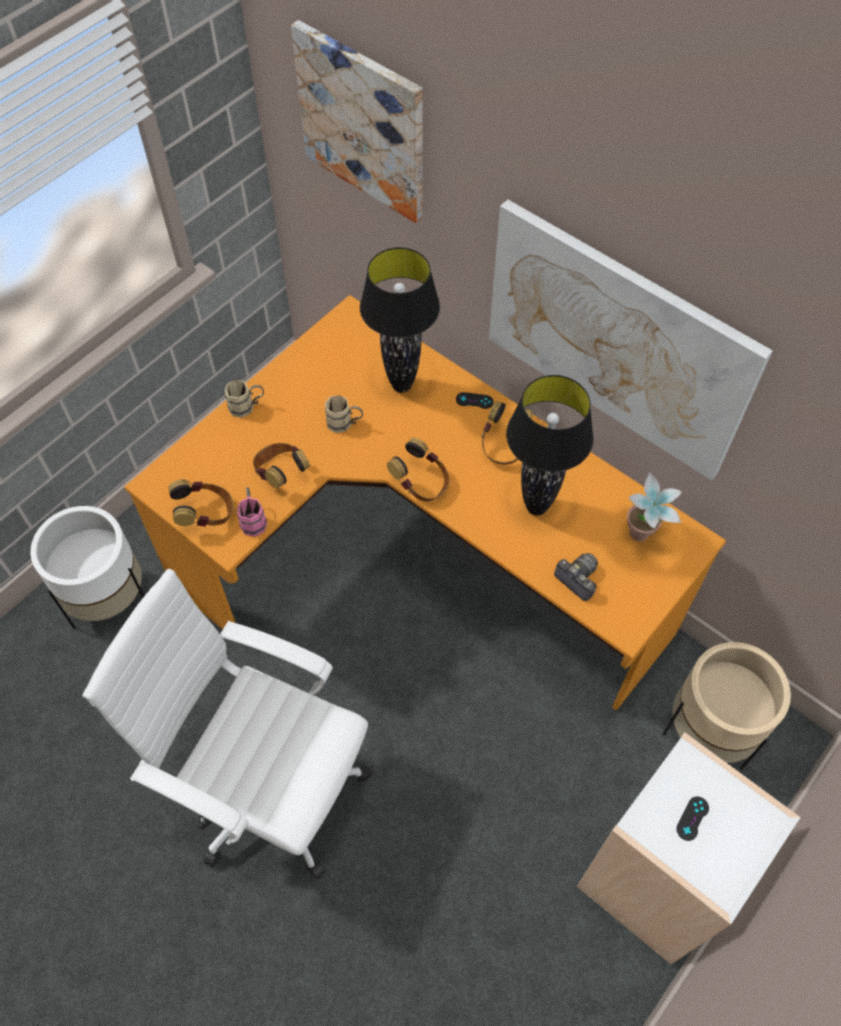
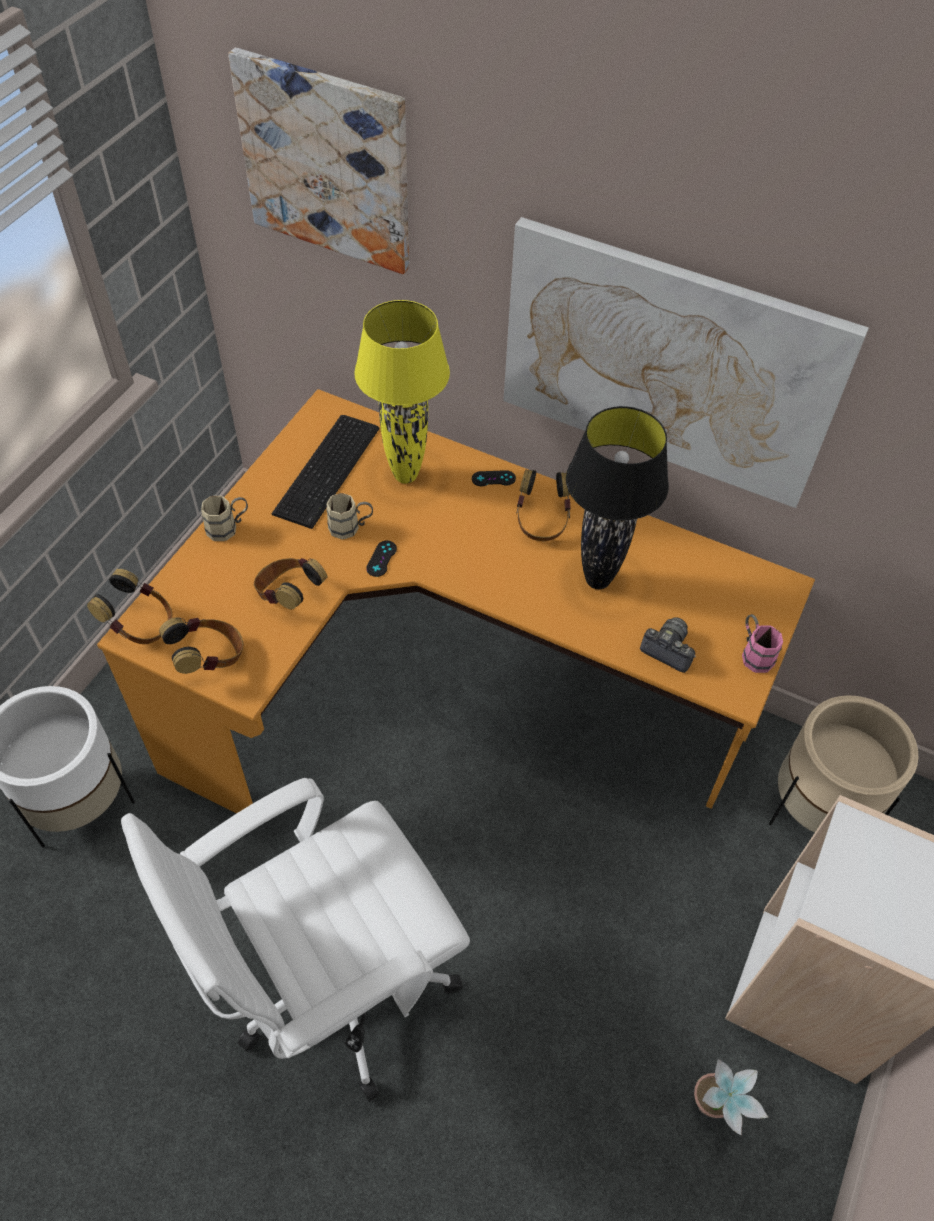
camera: 15 degrees left, 5 degrees down
white office chair [82,569,372,880] -> white office chair turned 45 degrees counterclockwise [121,778,470,1102]
pink mug [237,487,267,537] -> pink mug moved to [742,614,783,673]
black table lamp [360,247,440,393] -> yellow table lamp [354,300,450,484]
headphones [387,438,450,502] -> headphones moved to [87,569,172,644]
potted plant [627,472,682,541] -> potted plant moved to [694,1059,769,1136]
black game controller [676,796,709,841] -> black game controller moved to [366,541,397,577]
none -> keyboard [271,415,379,529]

